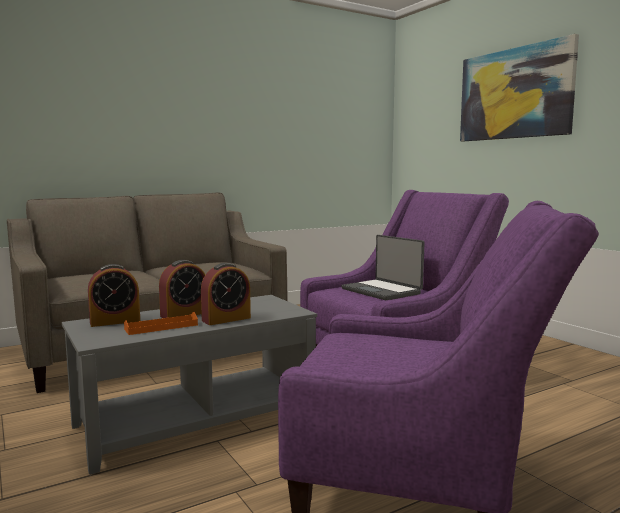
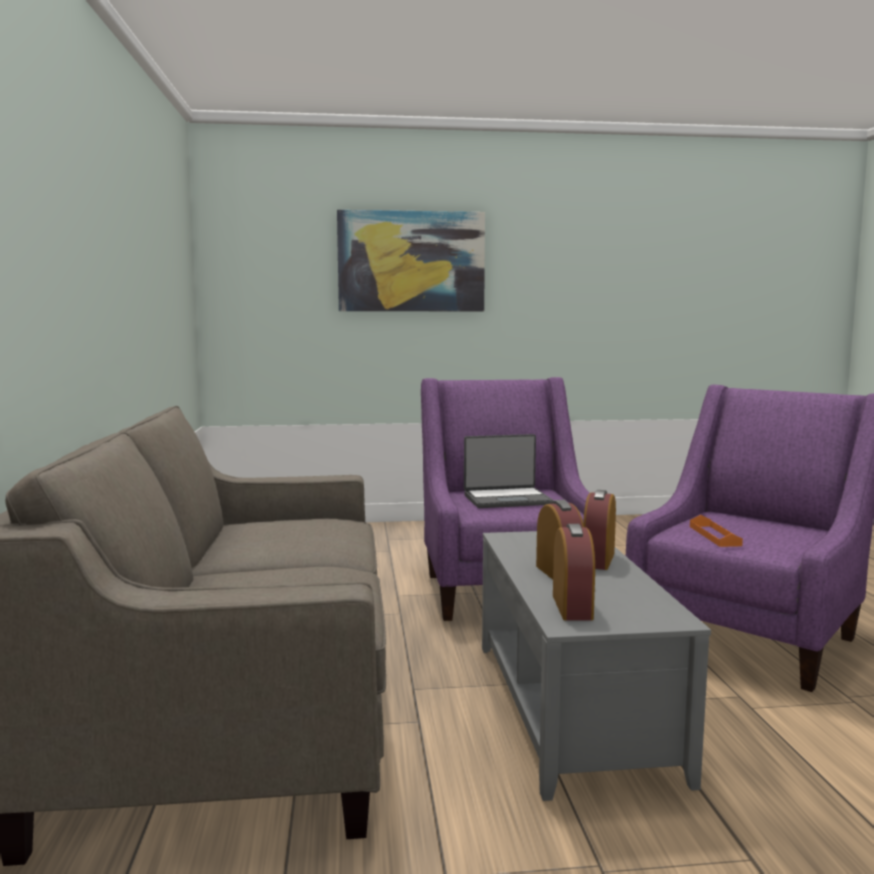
camera: 65 degrees left, 0 degrees up
orange tray [124,312,198,335] -> orange tray moved to [690,515,743,547]
alarm clock [201,263,251,325] -> alarm clock turned 150 degrees counterclockwise [583,490,616,570]

